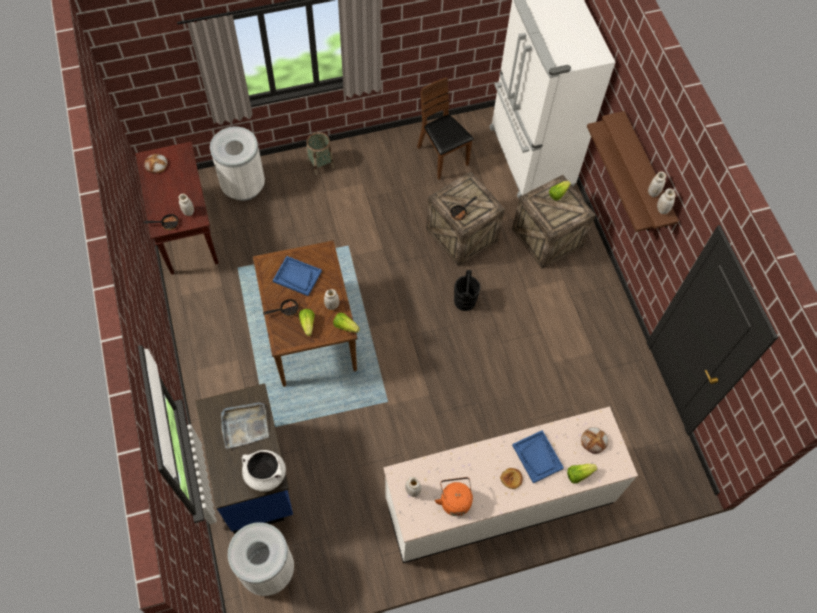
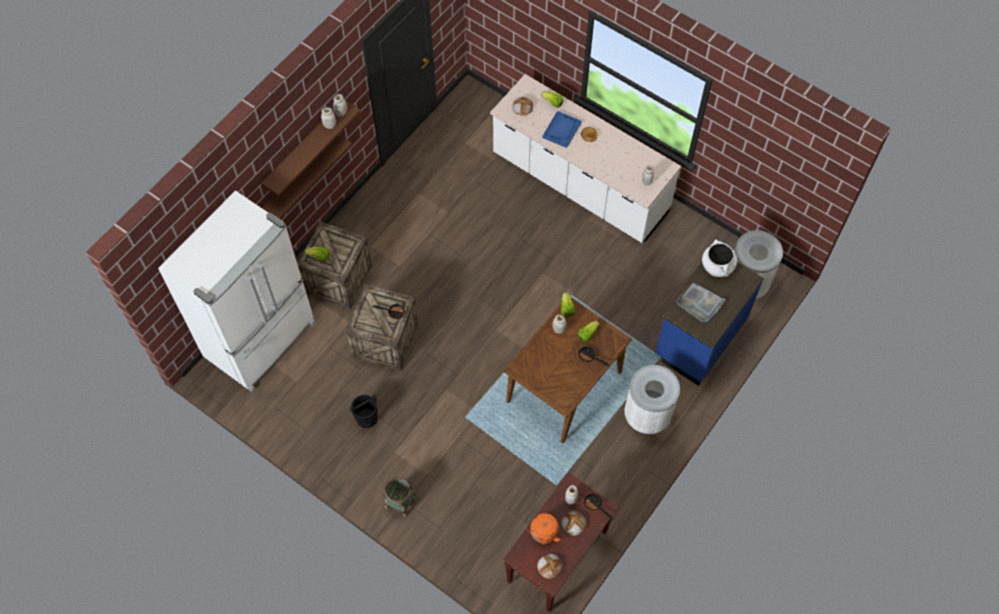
camera: 125 degrees left, 0 degrees up
white trash can [210,126,265,201] -> white trash can moved to [624,365,680,434]
blue tray [273,256,322,296] -> none
brown chair [417,77,474,180] -> none
orange kettle [435,477,473,516] -> orange kettle moved to [525,513,560,545]
black bucket [454,270,481,311] -> black bucket moved to [350,394,378,428]
none -> bread [561,511,586,536]

